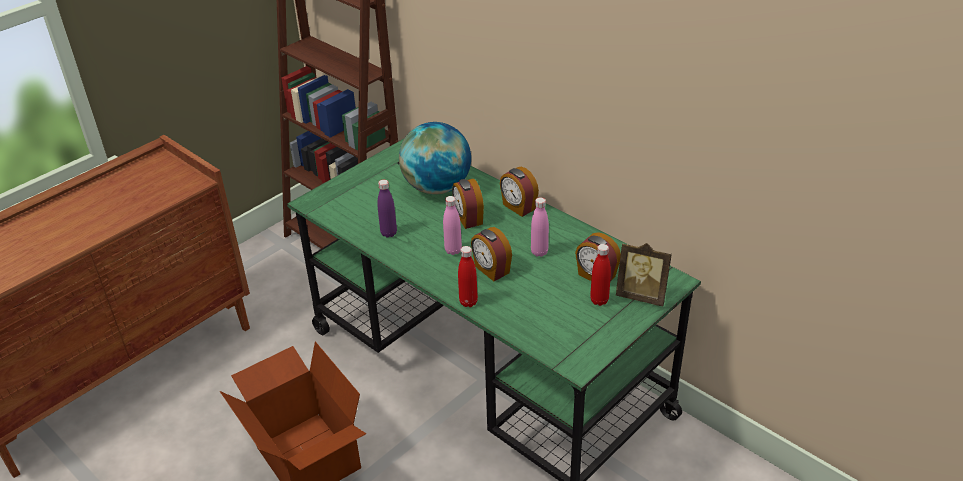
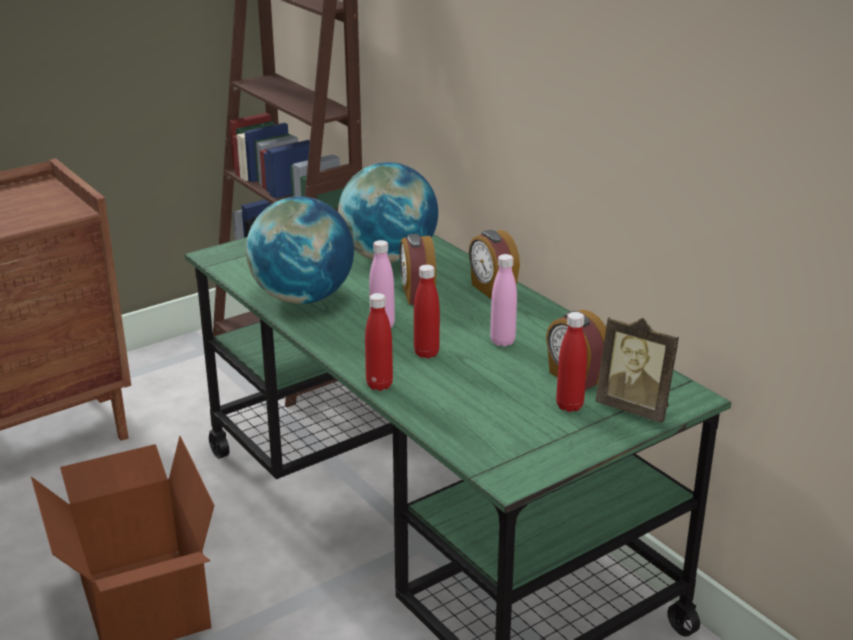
camera: 10 degrees right, 10 degrees down
purple bottle [377,180,397,238] -> globe [246,196,354,304]
alarm clock [471,227,512,281] -> red bottle [414,265,440,358]

